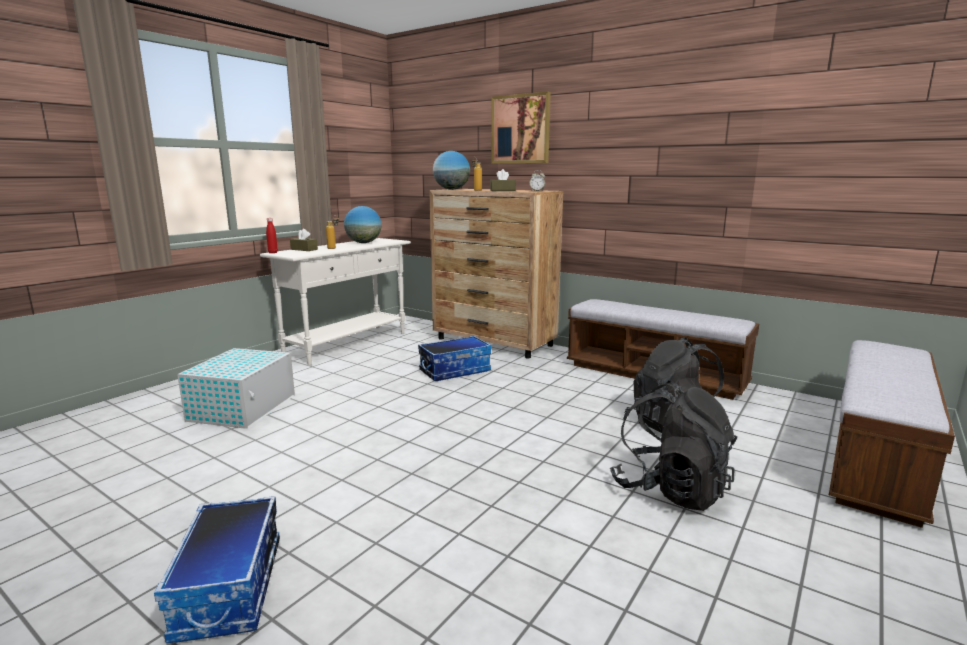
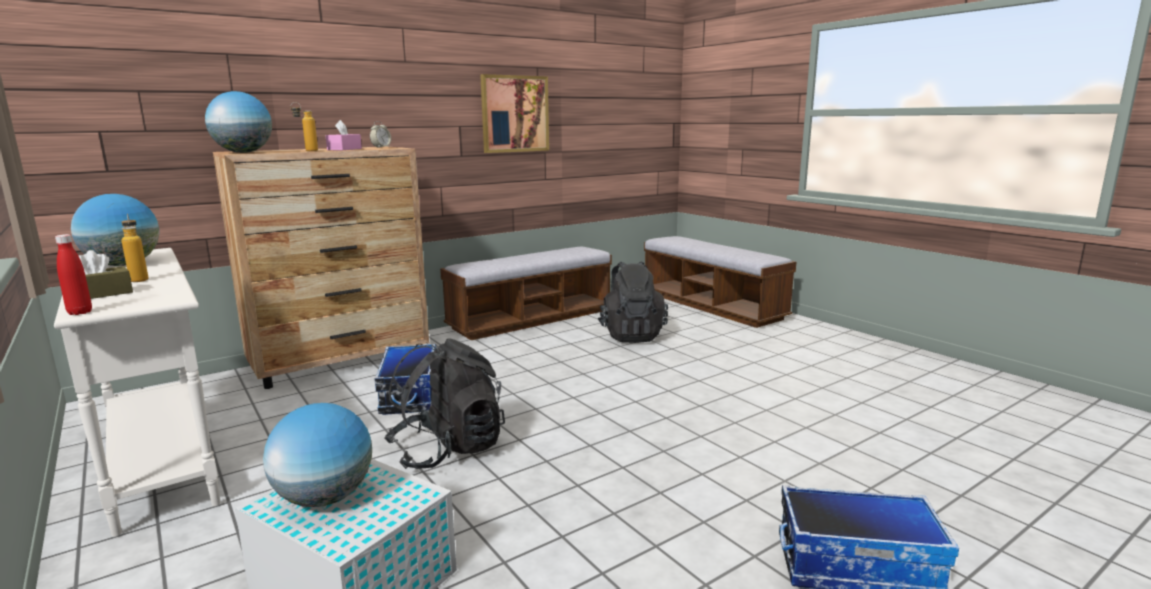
camera: 70 degrees left, 0 degrees up
brown tissue box [490,169,516,191] -> pink tissue box [326,120,362,150]
picture [491,92,551,164] -> picture moved to [480,74,549,153]
black backpack [610,381,737,511] -> black backpack moved to [384,338,505,469]
none -> globe [263,403,372,507]

